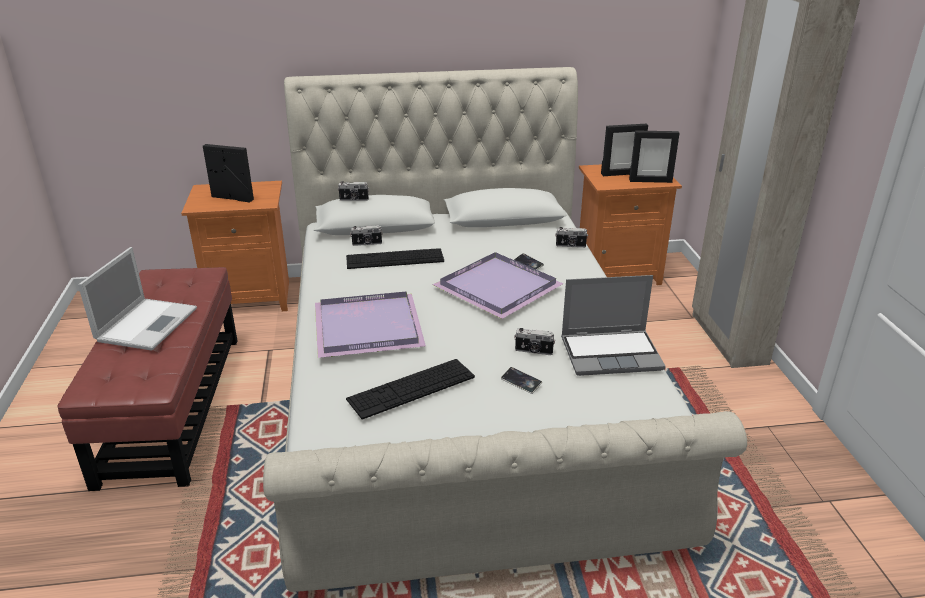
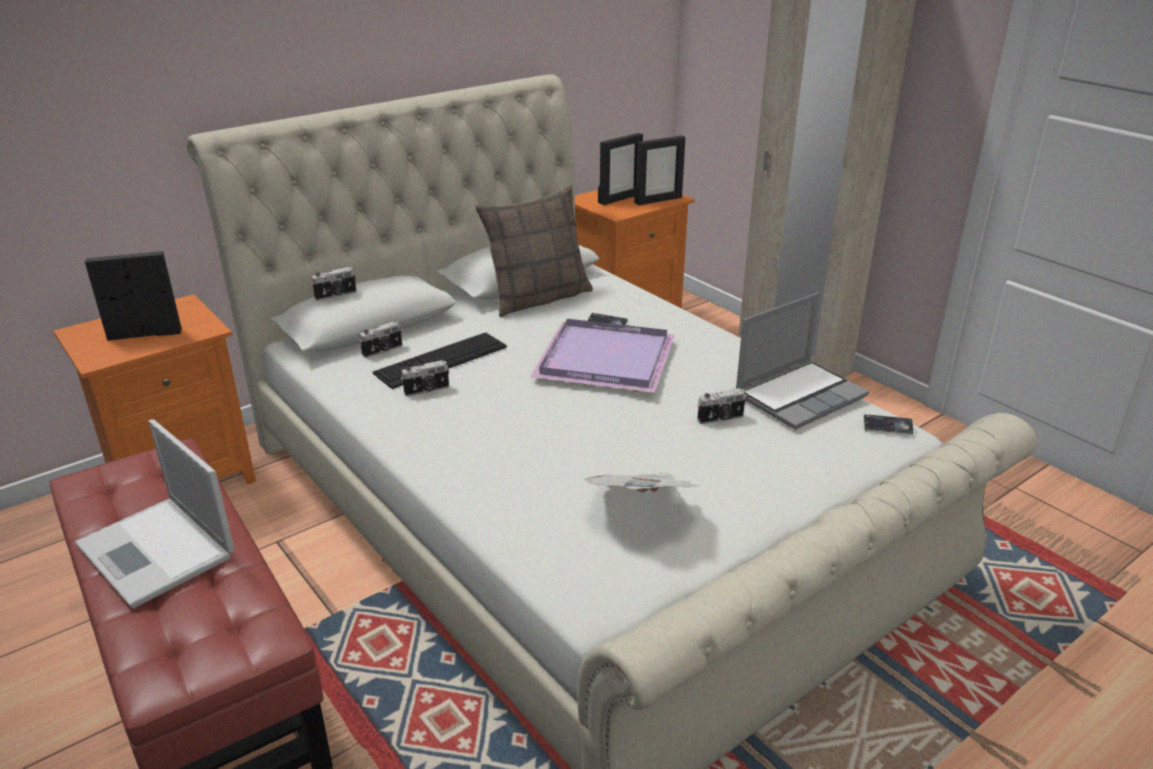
camera: 30 degrees left, 0 degrees up
laptop [78,247,197,351] -> laptop turned 150 degrees clockwise [75,419,235,609]
purple tray [315,292,426,358] -> none
keyboard [346,359,475,420] -> newspaper [585,473,698,493]
phone [501,367,542,394] -> phone moved to [863,414,914,436]
camera [555,227,588,248] -> camera moved to [401,360,450,397]
none -> pillow [475,185,593,317]

